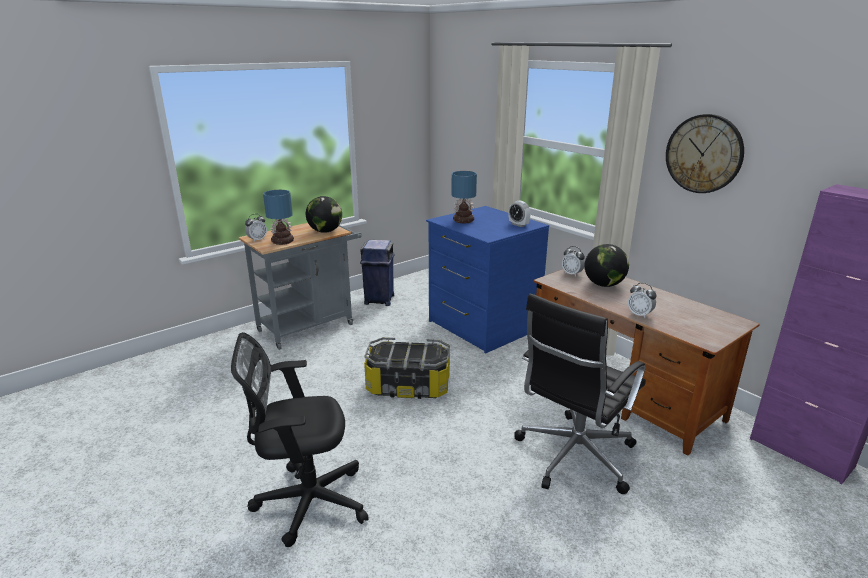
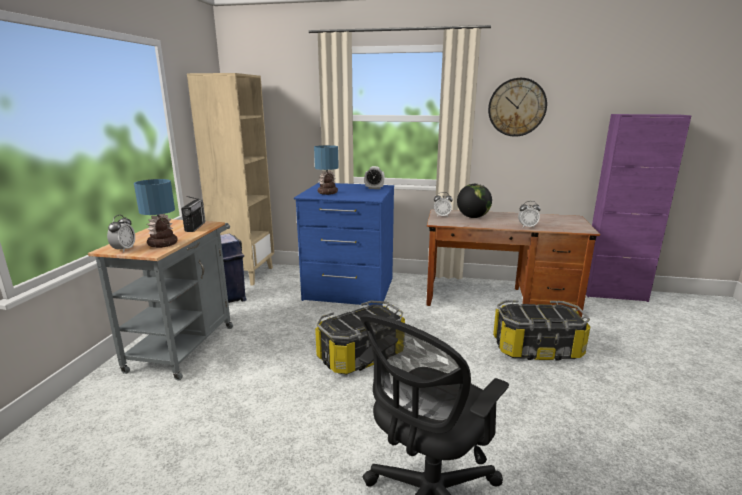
camera: 40 degrees left, 5 degrees down
globe [306,196,342,233] -> radio [181,196,205,232]
black office chair [514,294,646,494] -> storage box [493,300,591,361]
none -> beige bookcase [187,73,274,286]

